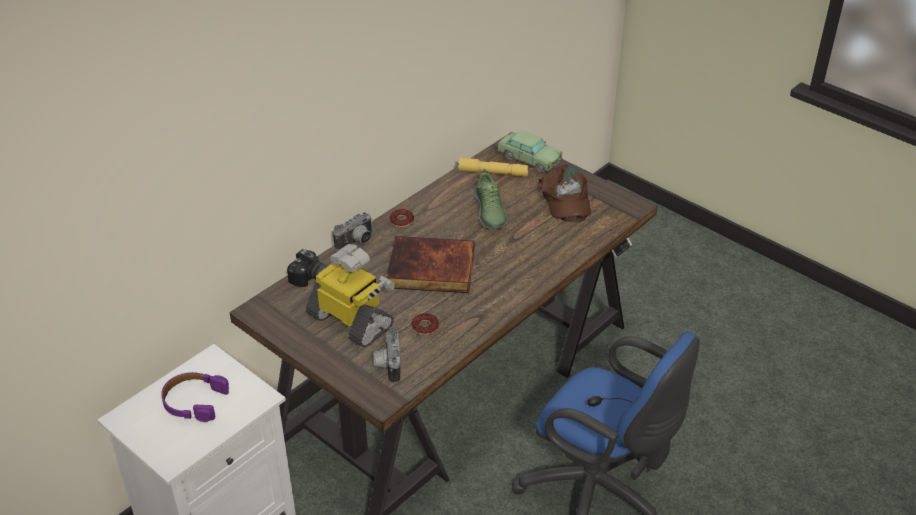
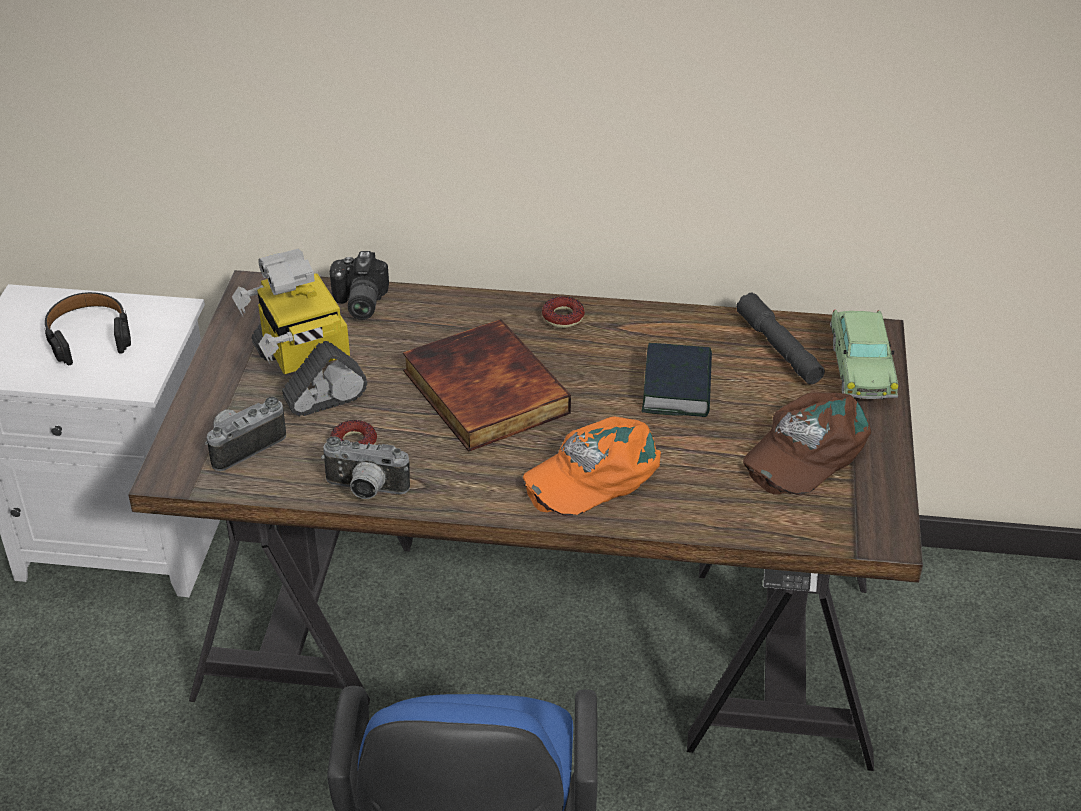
camera: 55 degrees right, 0 degrees up
purple headphones [161,372,229,422] -> black headphones [45,292,131,366]
toy robot [306,244,395,347] -> toy robot turned 150 degrees clockwise [232,249,367,416]
camera [333,212,372,251] -> camera moved to [321,436,410,499]
yellow flashlight [458,157,528,177] -> grey flashlight [736,293,825,384]
shoe [474,169,508,229] -> book [641,343,712,417]
none -> orange cap [523,416,661,516]

